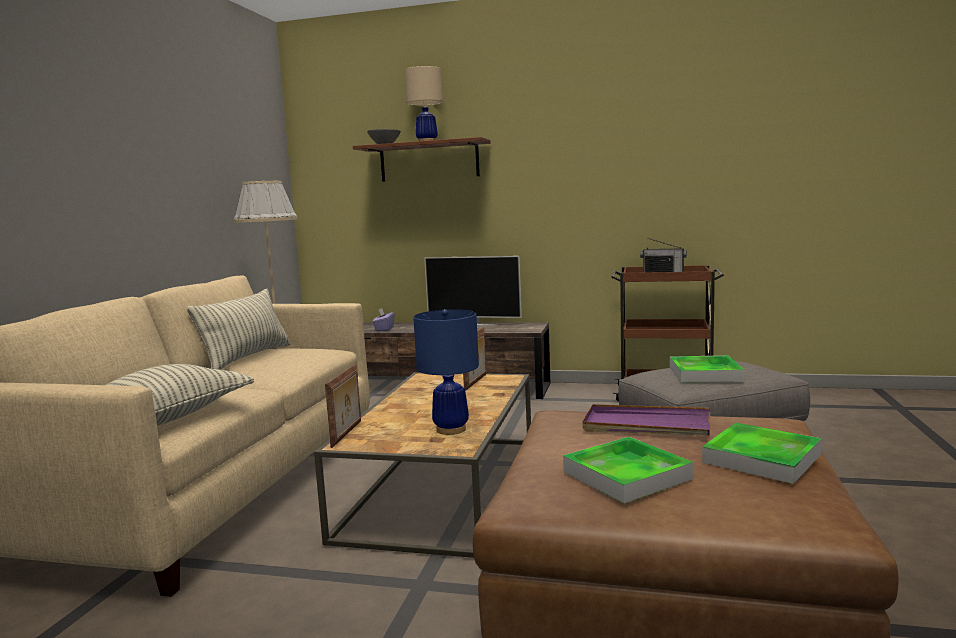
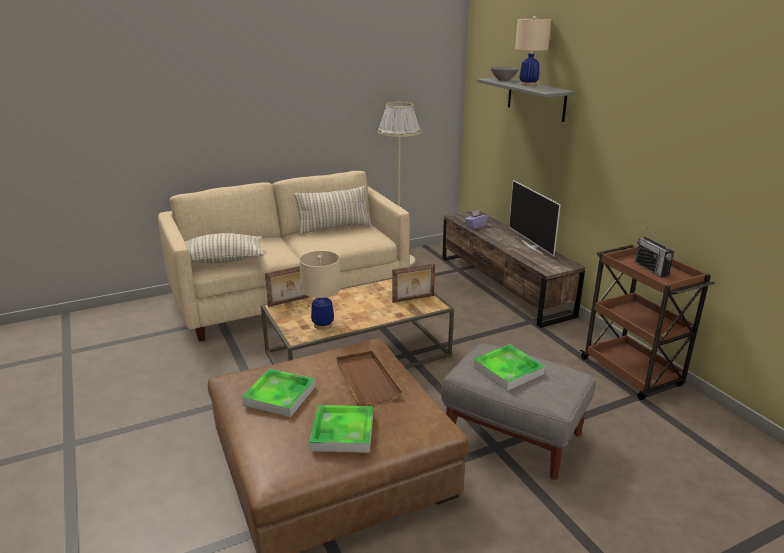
camera: 50 degrees right, 15 degrees up
brown shelf [353,137,491,182] -> grey shelf [477,78,576,122]
blue table lamp [413,309,479,435] -> beige table lamp [299,251,341,330]
purple tray [582,404,710,436] -> brown tray [336,350,402,405]

